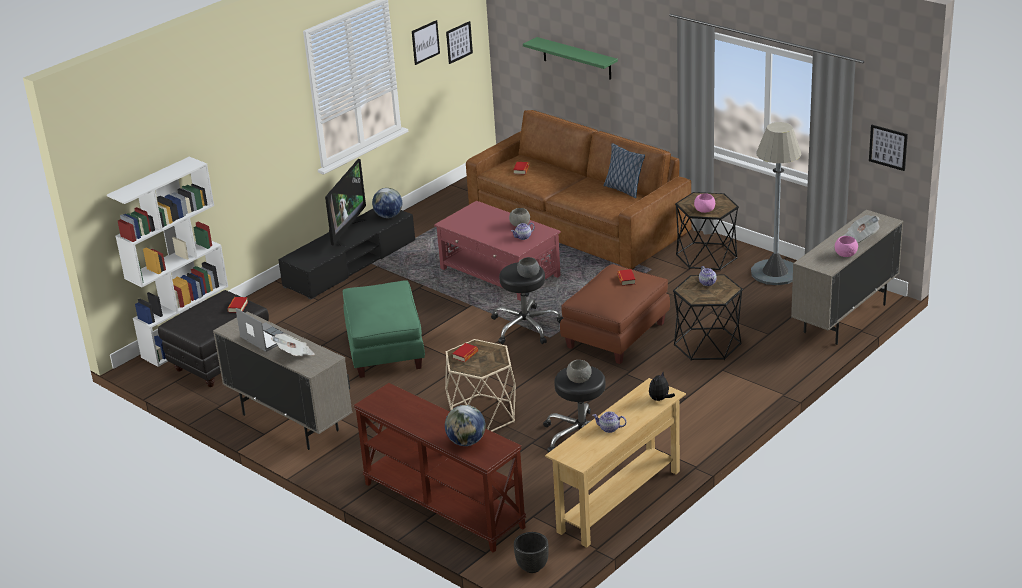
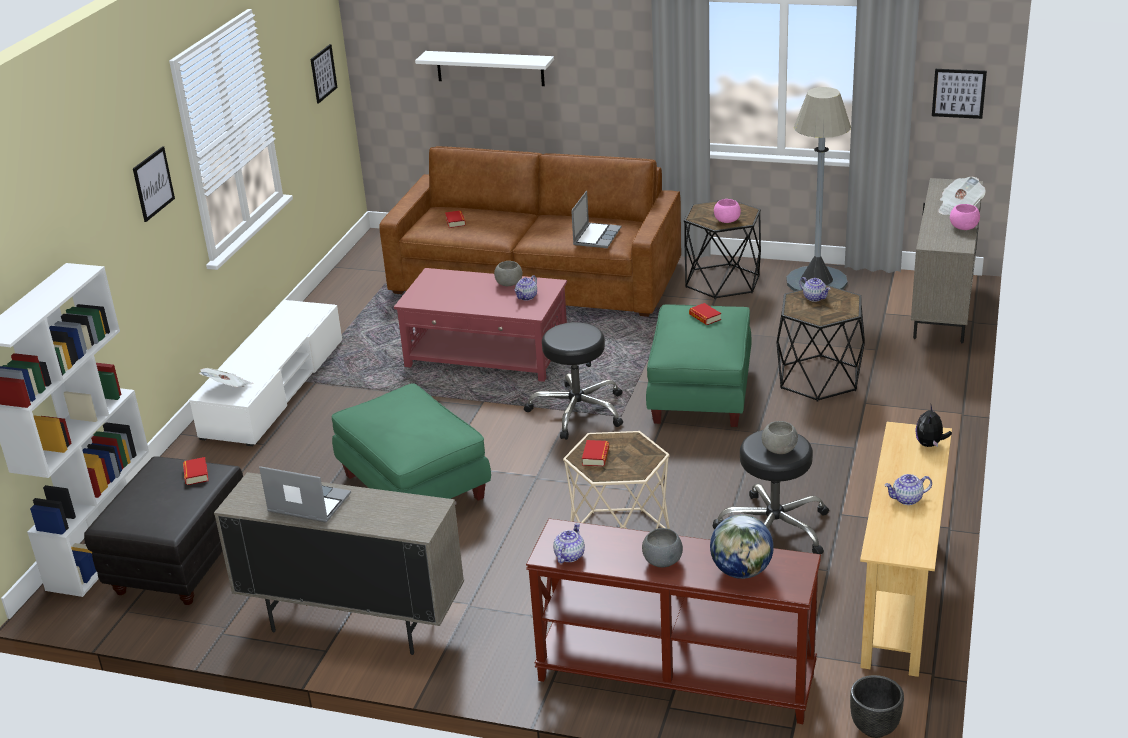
camera: 25 degrees left, 0 degrees up
newspaper [271,334,315,356] -> newspaper moved to [199,368,254,387]
black tv stand [278,209,415,300] -> white tv stand [190,300,342,446]
television [325,159,367,247] -> none
globe [372,188,402,218] -> none
picture [412,20,440,65] -> picture moved to [133,146,175,222]
grey bowl [517,257,539,278] -> grey bowl moved to [642,528,683,567]
green shelf [523,37,618,80] -> white shelf [415,51,554,86]
brown ottoman [560,264,670,364] -> green ottoman [646,304,752,427]
pillow [604,143,645,198] -> none
none -> teapot [553,523,585,563]
none -> laptop [571,191,621,248]

